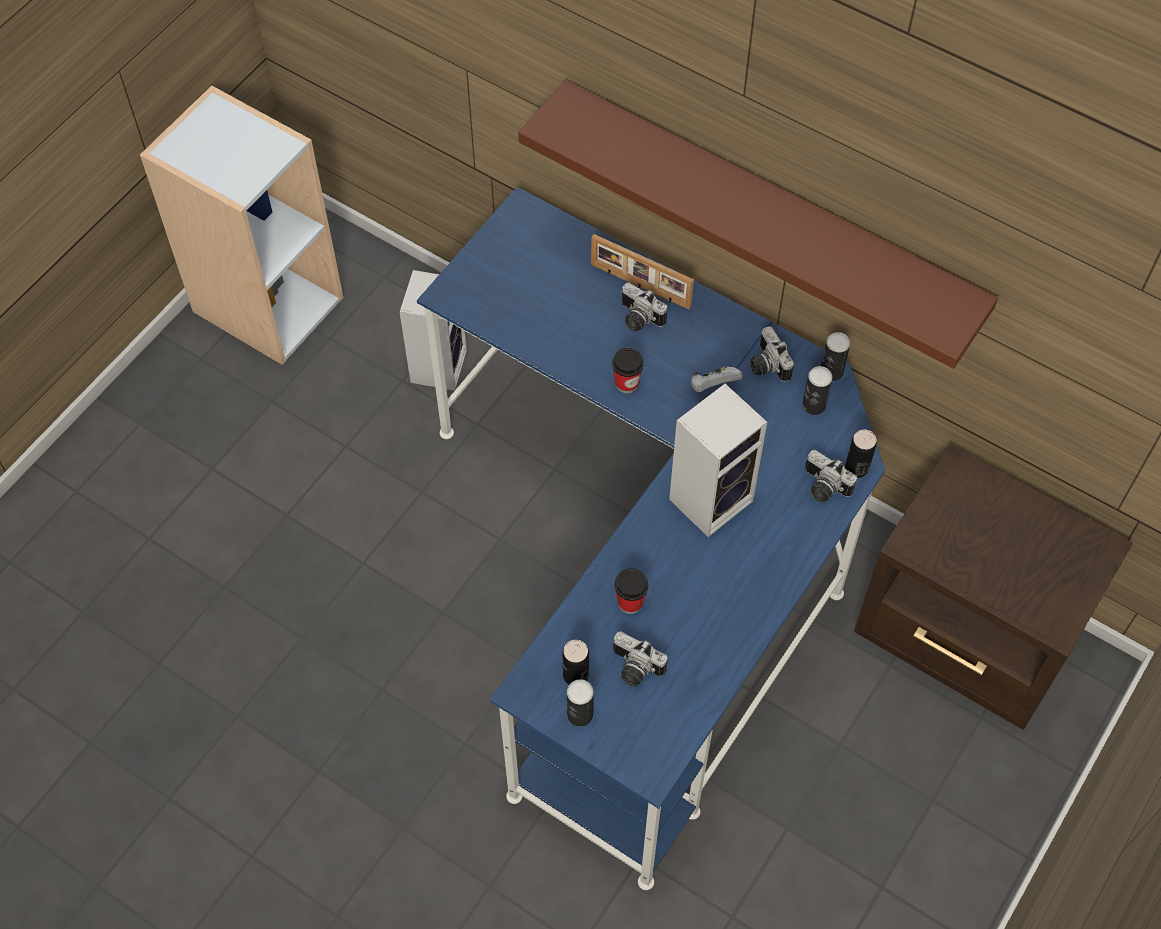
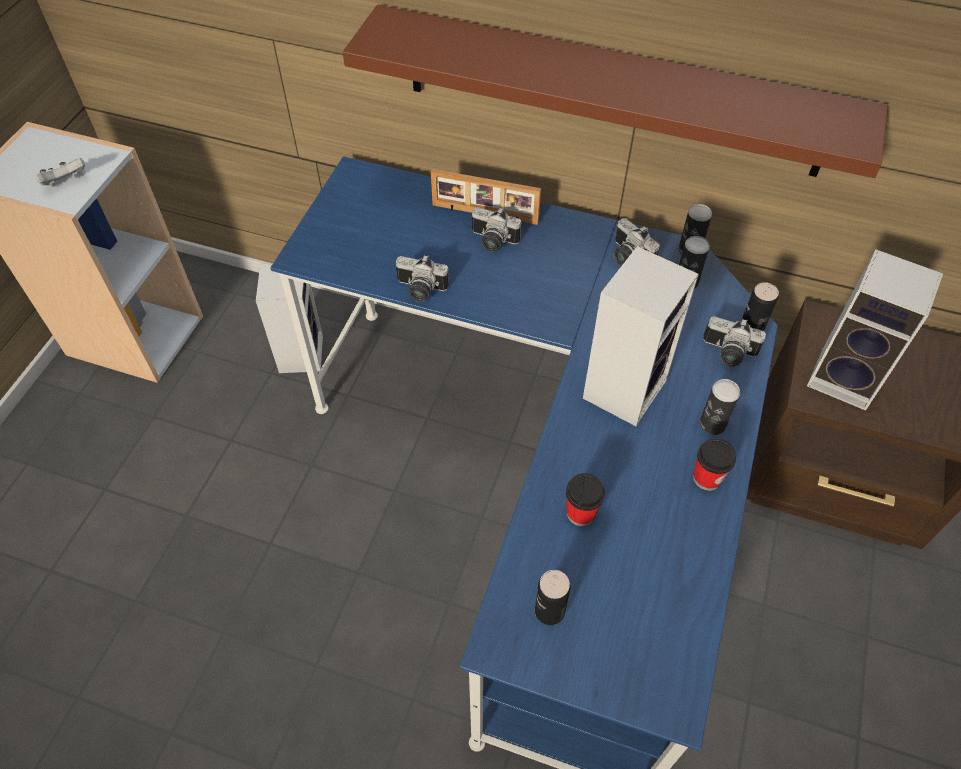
camera: 15 degrees left, 5 degrees down
can [567,679,594,727] -> can moved to [700,379,740,435]
cup [612,348,644,393] -> cup moved to [693,438,736,491]
camera [613,631,668,687] -> camera moved to [396,255,449,302]
white game controller [691,366,742,392] -> white game controller moved to [35,158,85,187]
none -> speaker [807,249,943,411]

